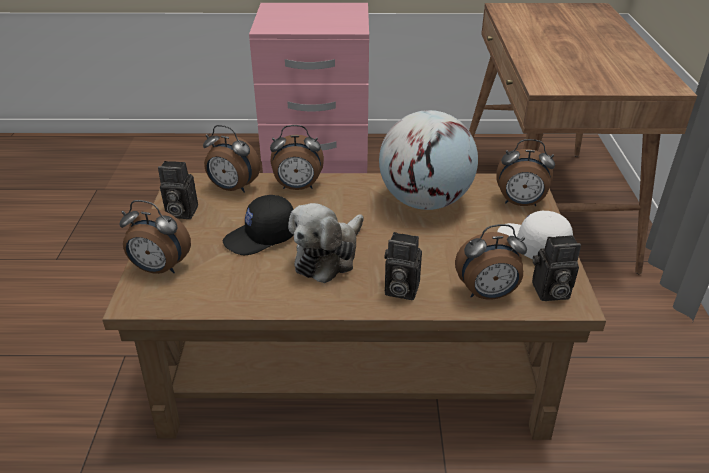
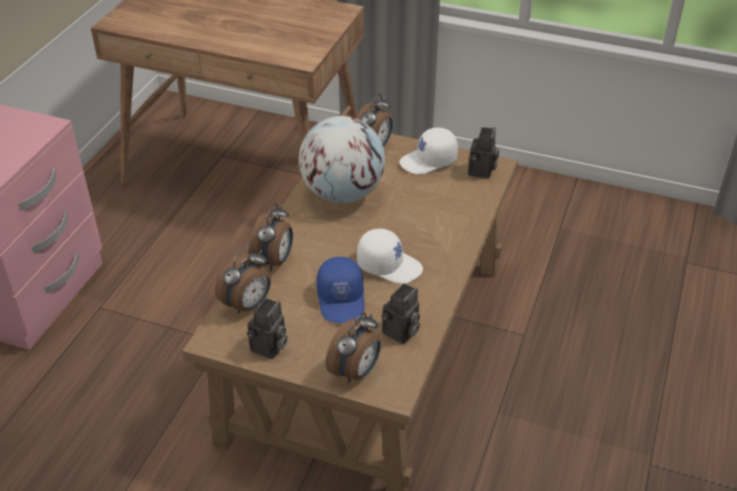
camera: 70 degrees left, 5 degrees up
black cap [223,195,294,255] -> blue cap [317,257,364,323]
plush toy [288,203,363,283] -> white cap [357,229,423,284]
camera [384,232,422,300] -> camera moved to [382,283,420,344]
alarm clock [455,224,527,299] -> none

